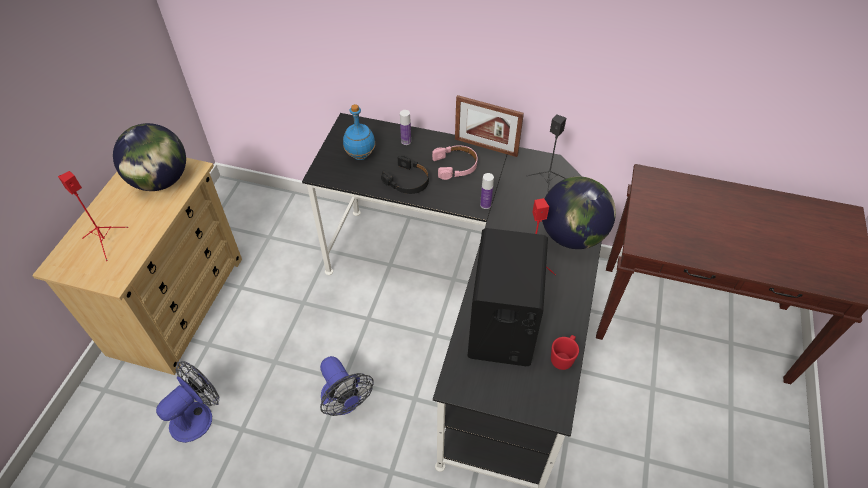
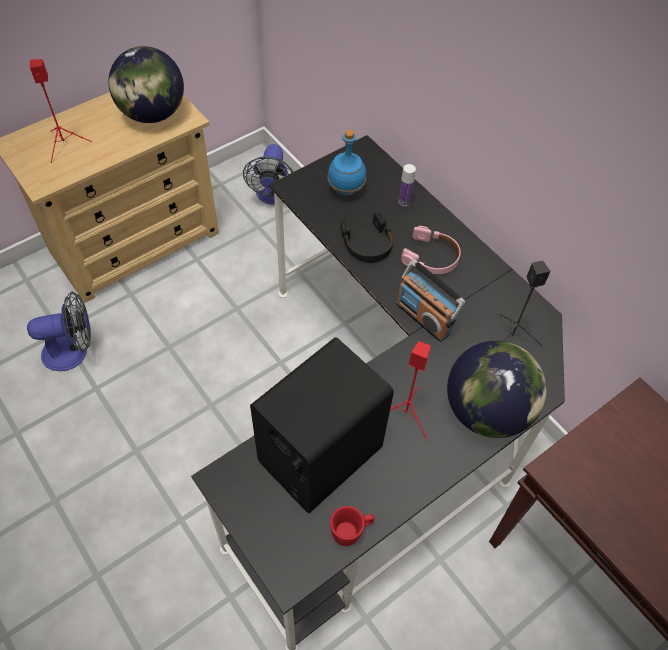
camera: 35 degrees right, 5 degrees up
fan [320,356,374,416] -> fan moved to [243,144,294,205]
picture frame [455,95,524,157] -> none
bottle [480,173,494,209] -> radio [396,260,465,342]

